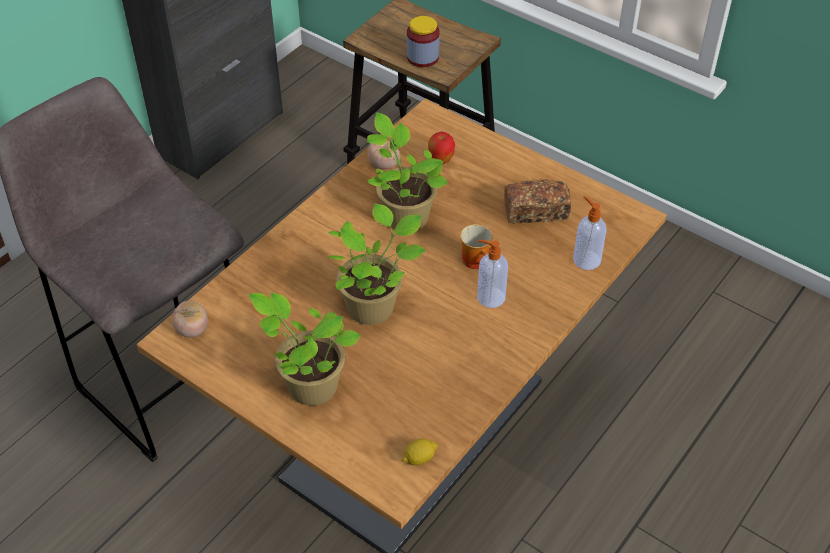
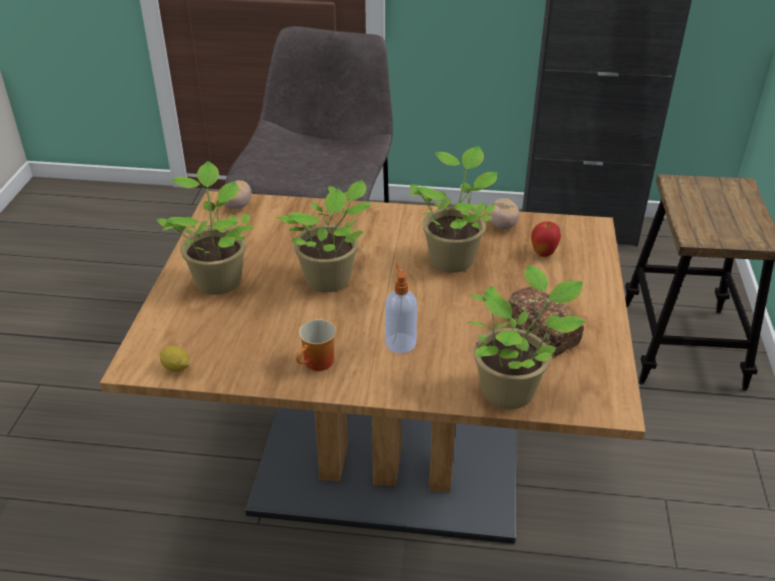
camera: 60 degrees right, 10 degrees down
jar [407,16,440,67] -> none
mug [460,224,493,269] -> mug moved to [296,319,336,371]
soap dispenser [573,196,607,270] -> potted plant [468,265,585,409]

